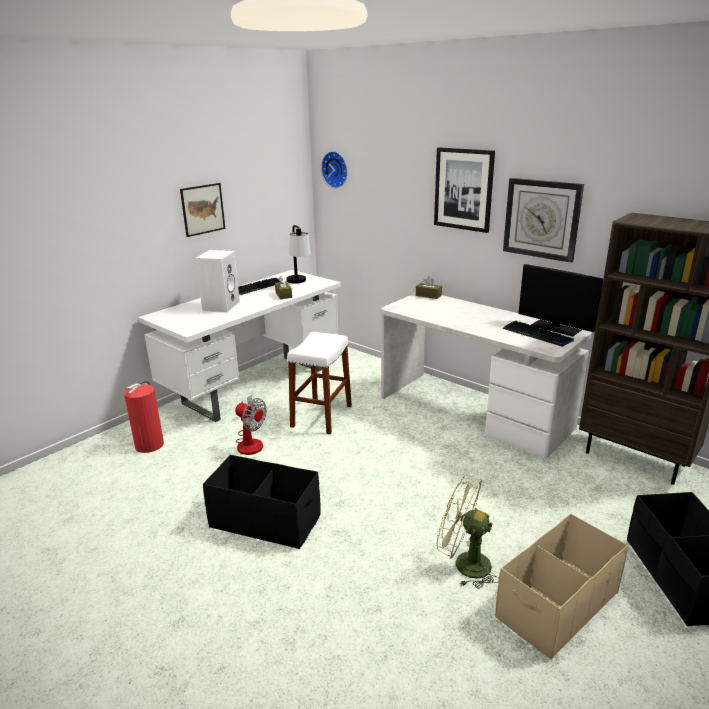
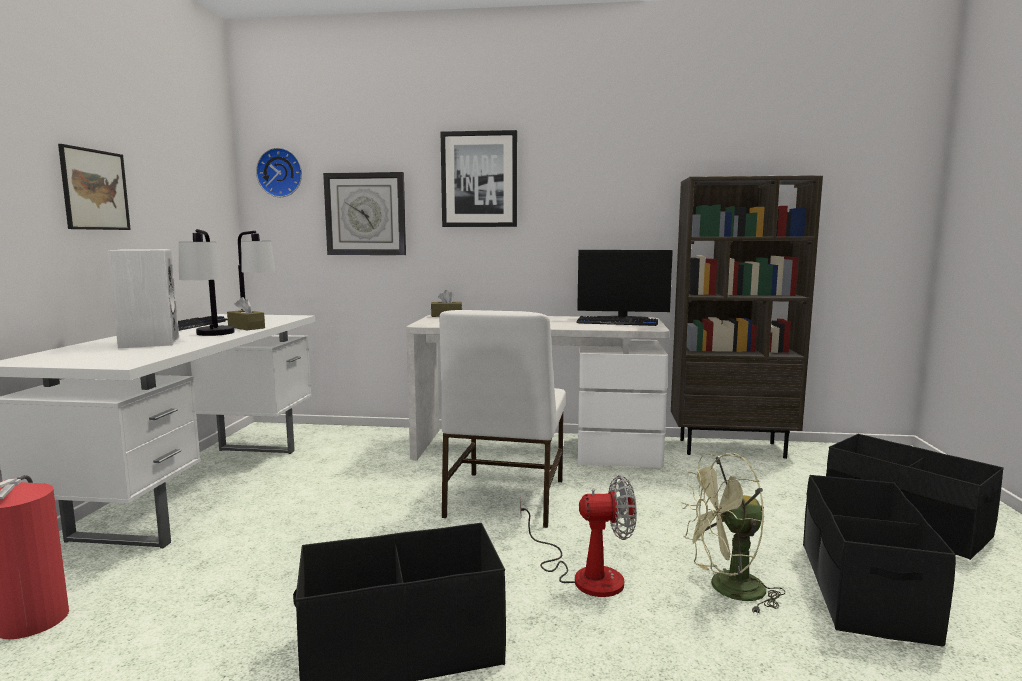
camera: 35 degrees left, 15 degrees down
fan [235,395,267,455] -> fan moved to [520,475,637,597]
white stool [287,332,352,434] -> none
beige storage box [495,513,628,660] -> black storage box [803,475,956,647]
wall clock [503,178,584,263] -> wall clock moved to [323,172,406,255]
none -> table lamp [179,229,235,336]
none -> white chair [439,310,566,528]

